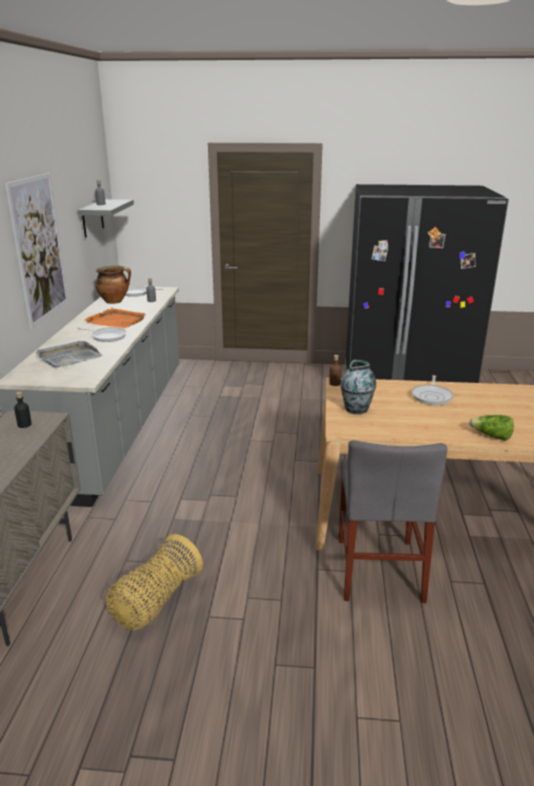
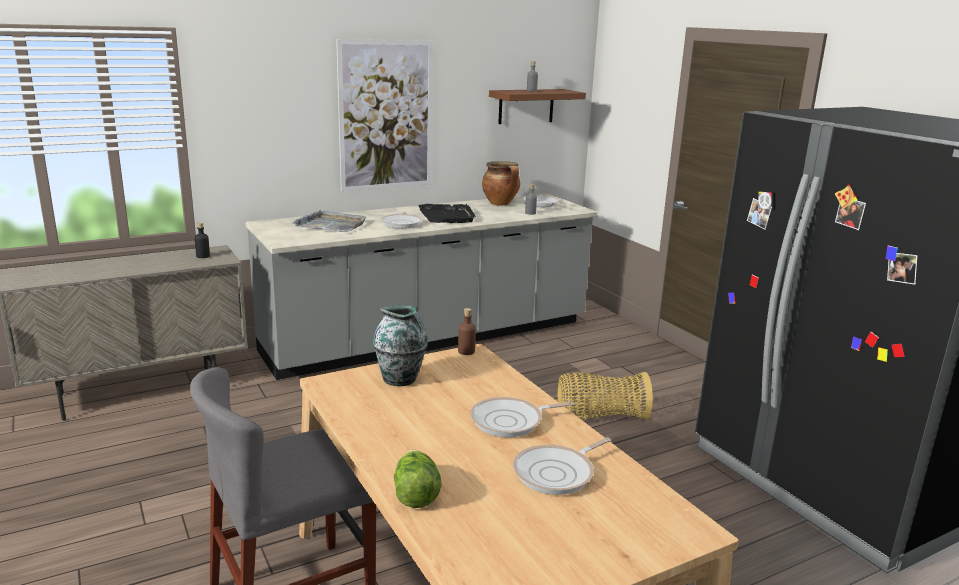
camera: 55 degrees right, 5 degrees down
grey shelf [77,199,134,238] -> brown shelf [489,89,586,124]
orange tray [84,308,146,328] -> black tray [418,204,476,223]
basket [106,534,203,630] -> basket moved to [557,372,653,420]
none -> frying pan [513,437,611,495]

